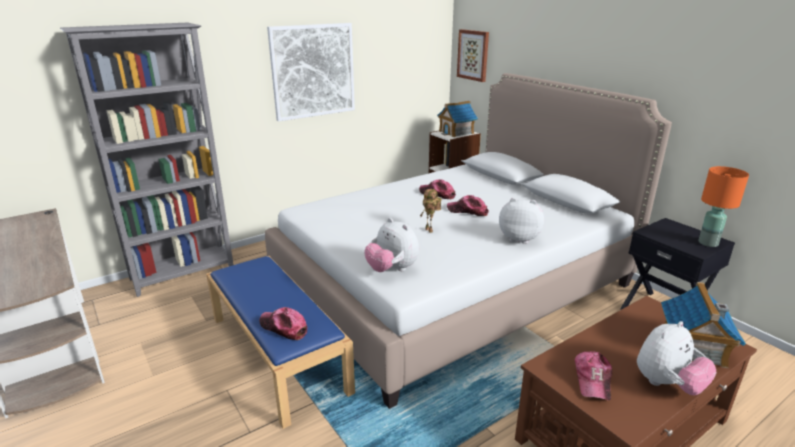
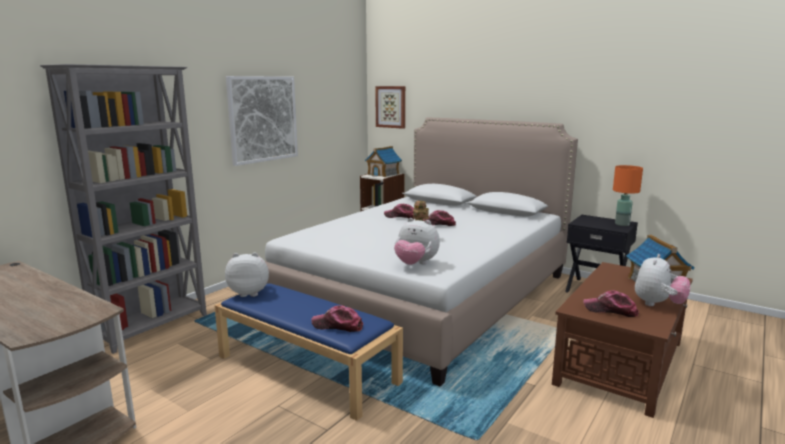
camera: 20 degrees left, 10 degrees down
plush toy [499,198,544,244] -> plush toy moved to [225,253,269,297]
cap [575,351,612,400] -> cap turned 120 degrees clockwise [583,290,639,317]

